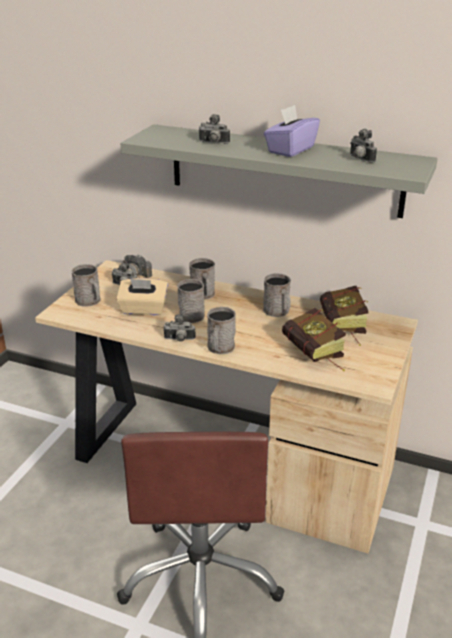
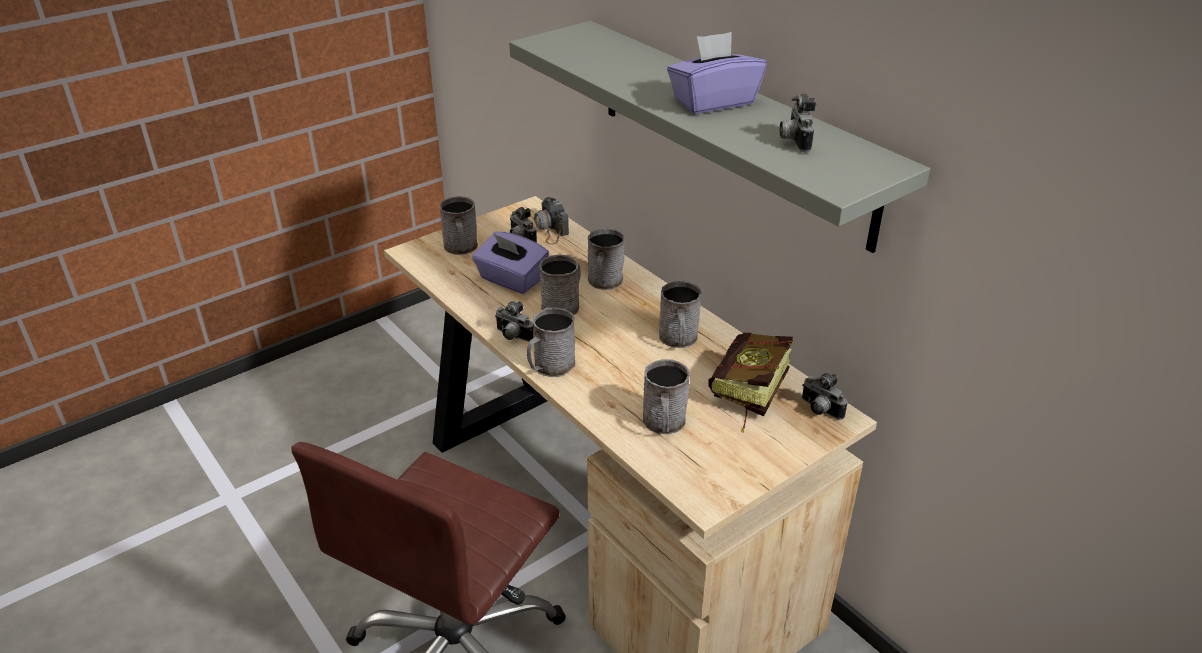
camera: 30 degrees right, 5 degrees up
beige tissue box [116,278,168,316] -> purple tissue box [472,232,549,294]
camera [198,114,230,144] -> camera moved to [802,373,848,420]
book [282,308,346,372] -> grey mug [643,359,690,434]

